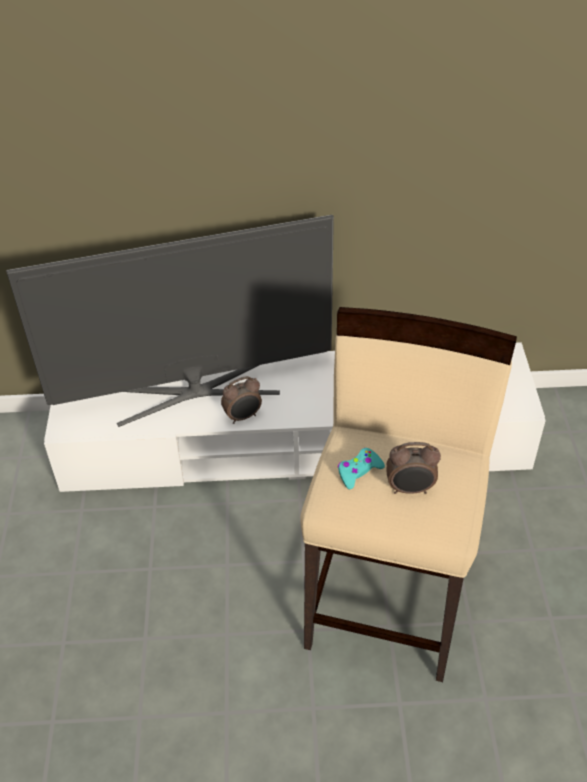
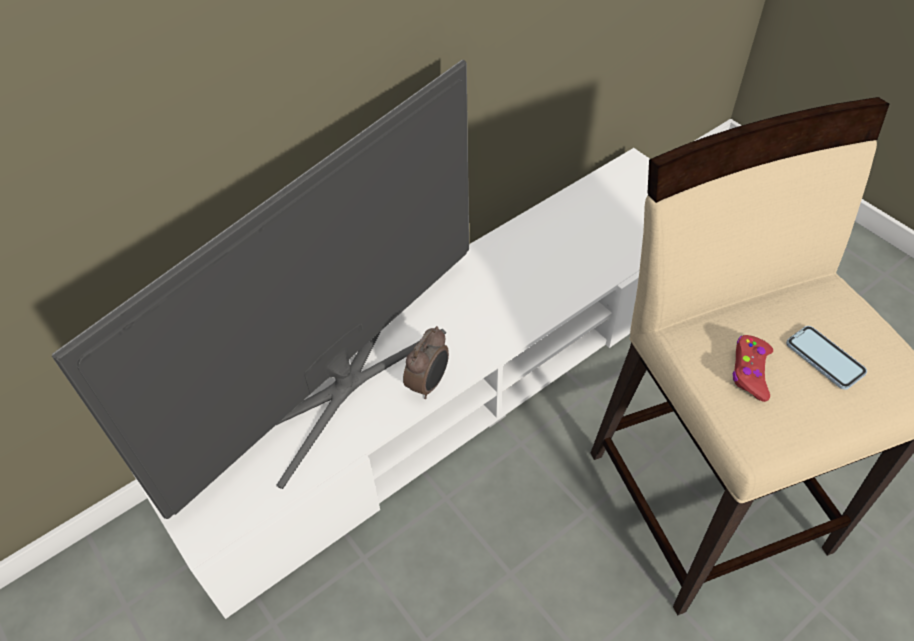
camera: 35 degrees left, 5 degrees up
turquoise game controller [338,448,385,489] -> red game controller [733,335,773,402]
alarm clock [387,442,441,494] -> phone [786,326,867,390]

